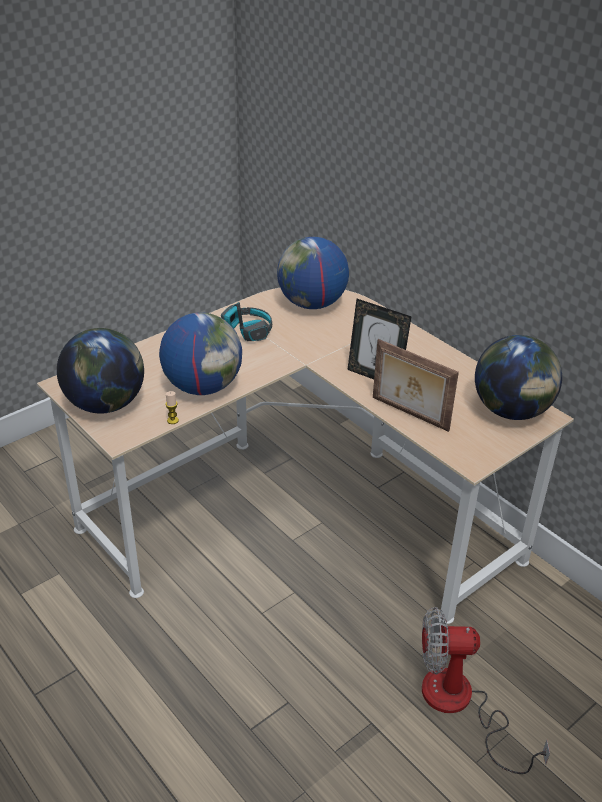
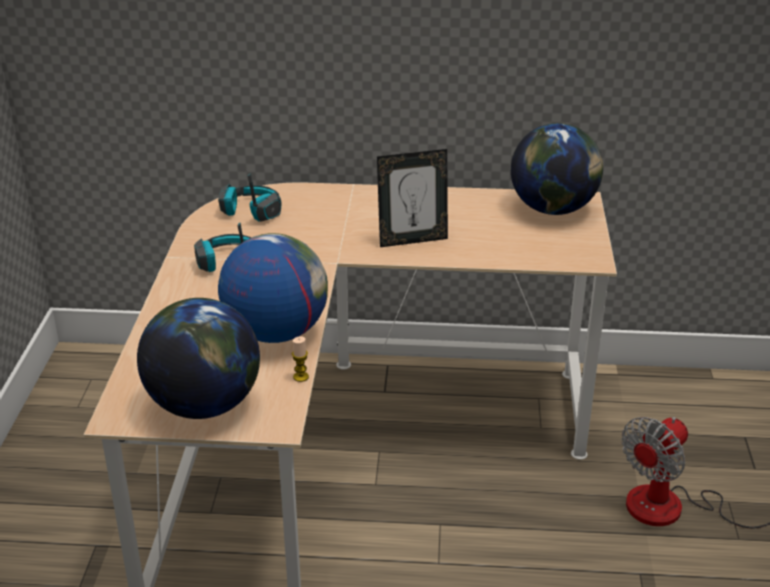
camera: 45 degrees left, 5 degrees down
globe [277,237,349,309] -> headphones [218,173,282,222]
picture frame [373,339,459,432] -> none

